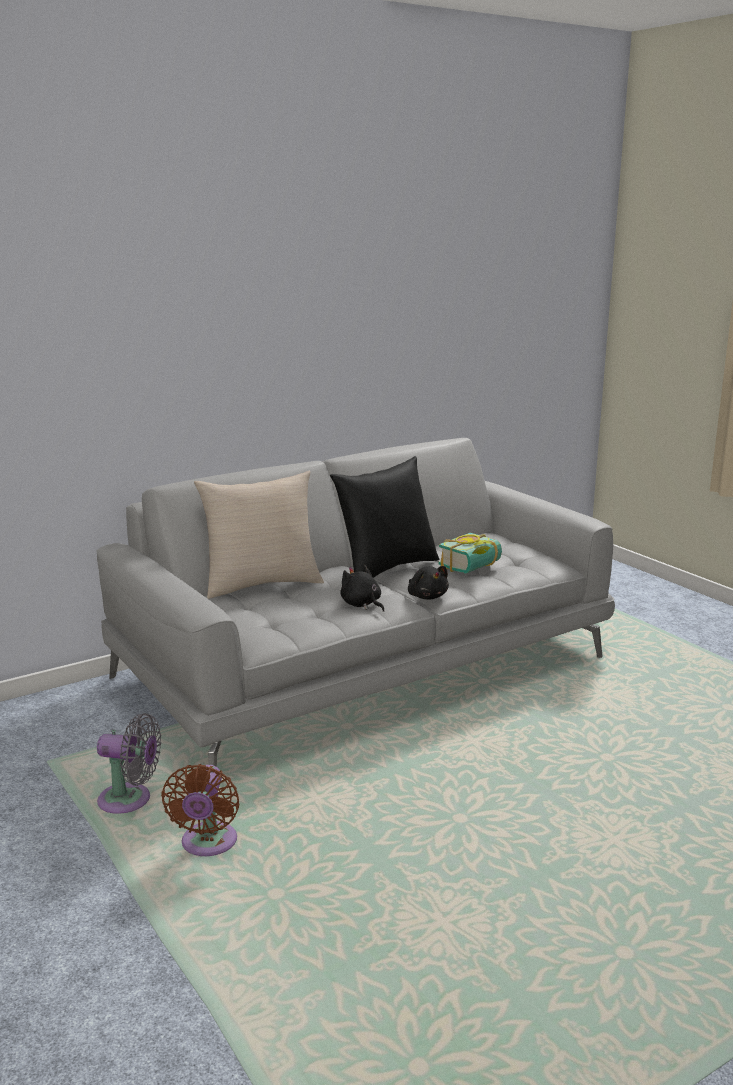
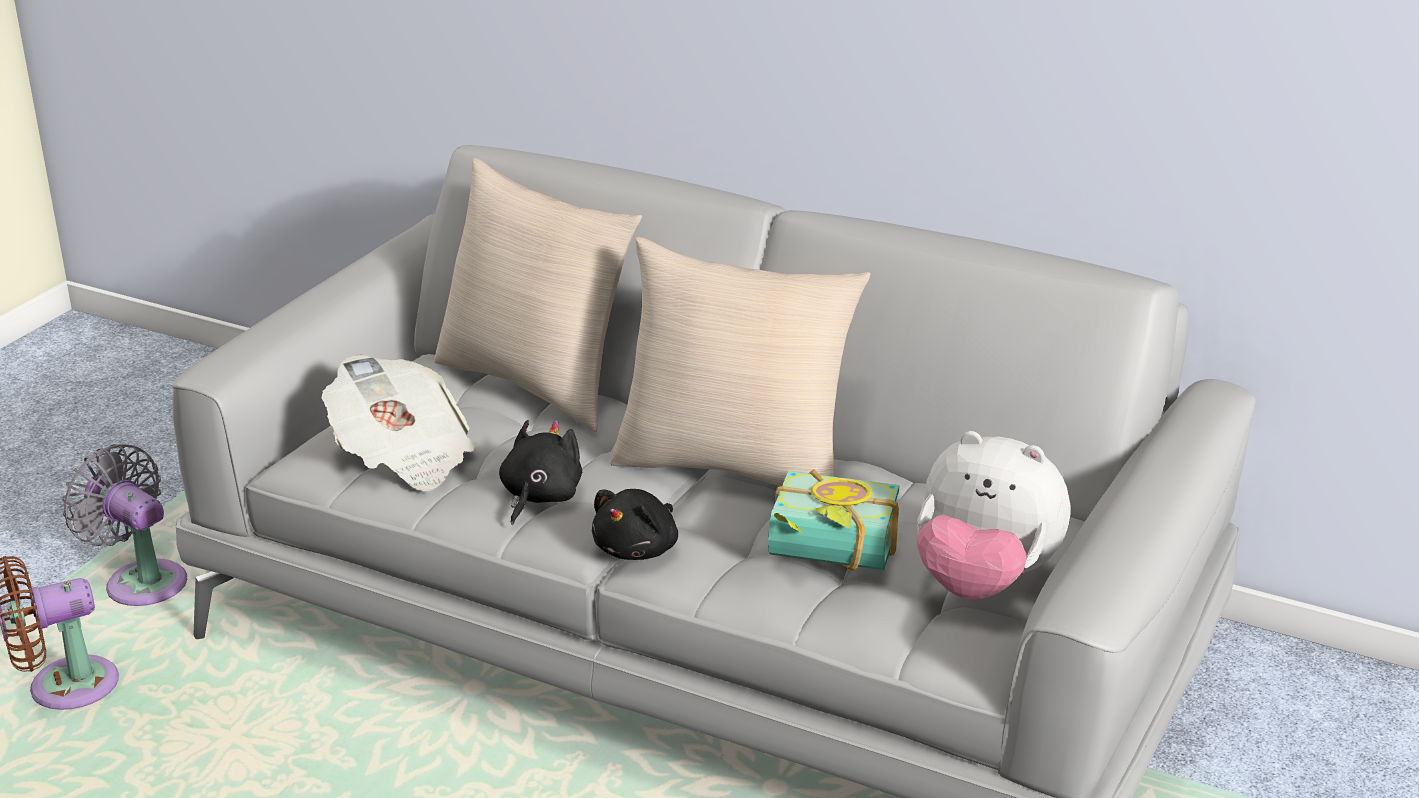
camera: 60 degrees right, 10 degrees up
grey fan [97,713,161,814] -> grey fan turned 150 degrees clockwise [62,444,187,606]
black pillow [330,456,439,578] -> beige pillow [610,237,871,486]
none -> newspaper [322,354,476,491]
none -> plush toy [917,431,1070,600]

